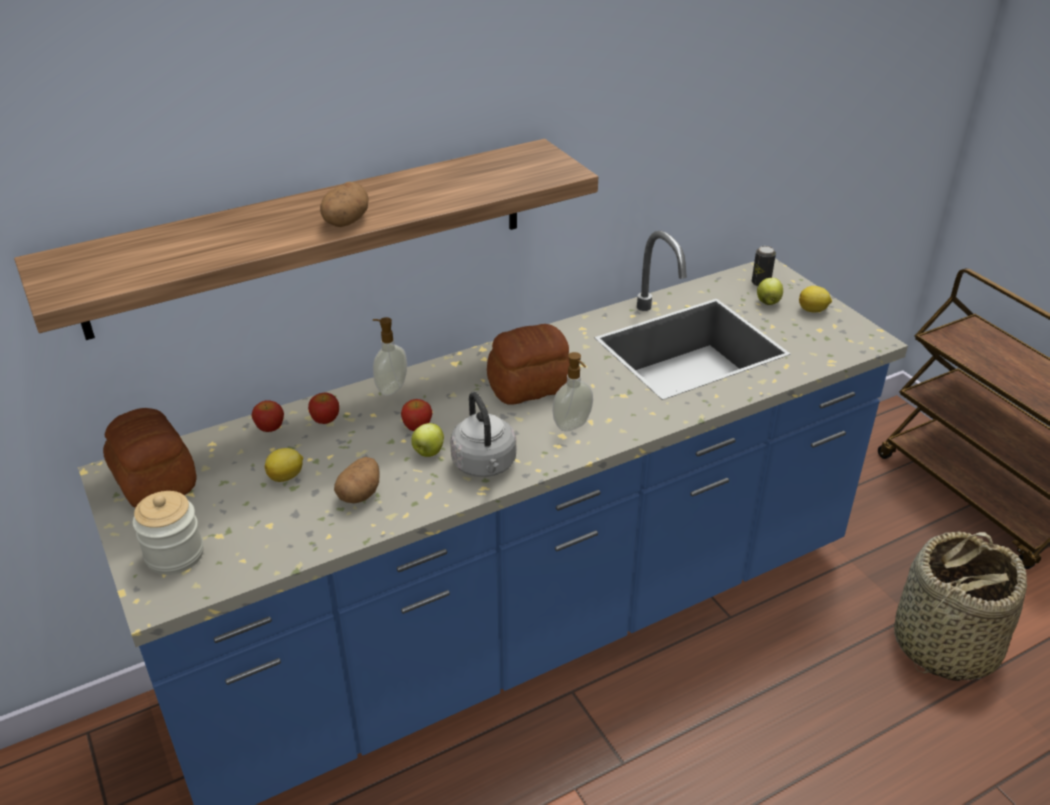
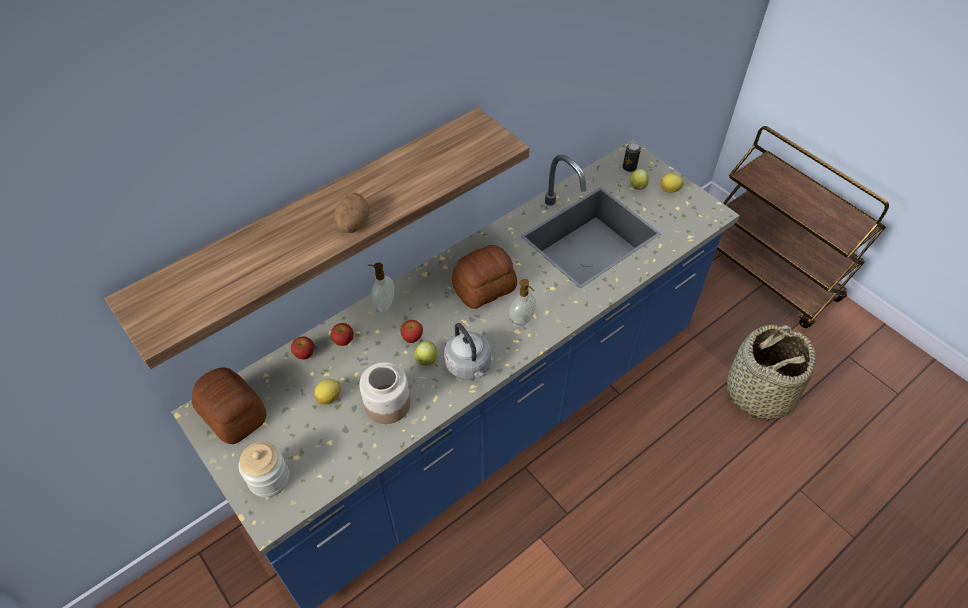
camera: 10 degrees left, 15 degrees up
potato [334,457,380,503] -> jar [359,362,410,424]

